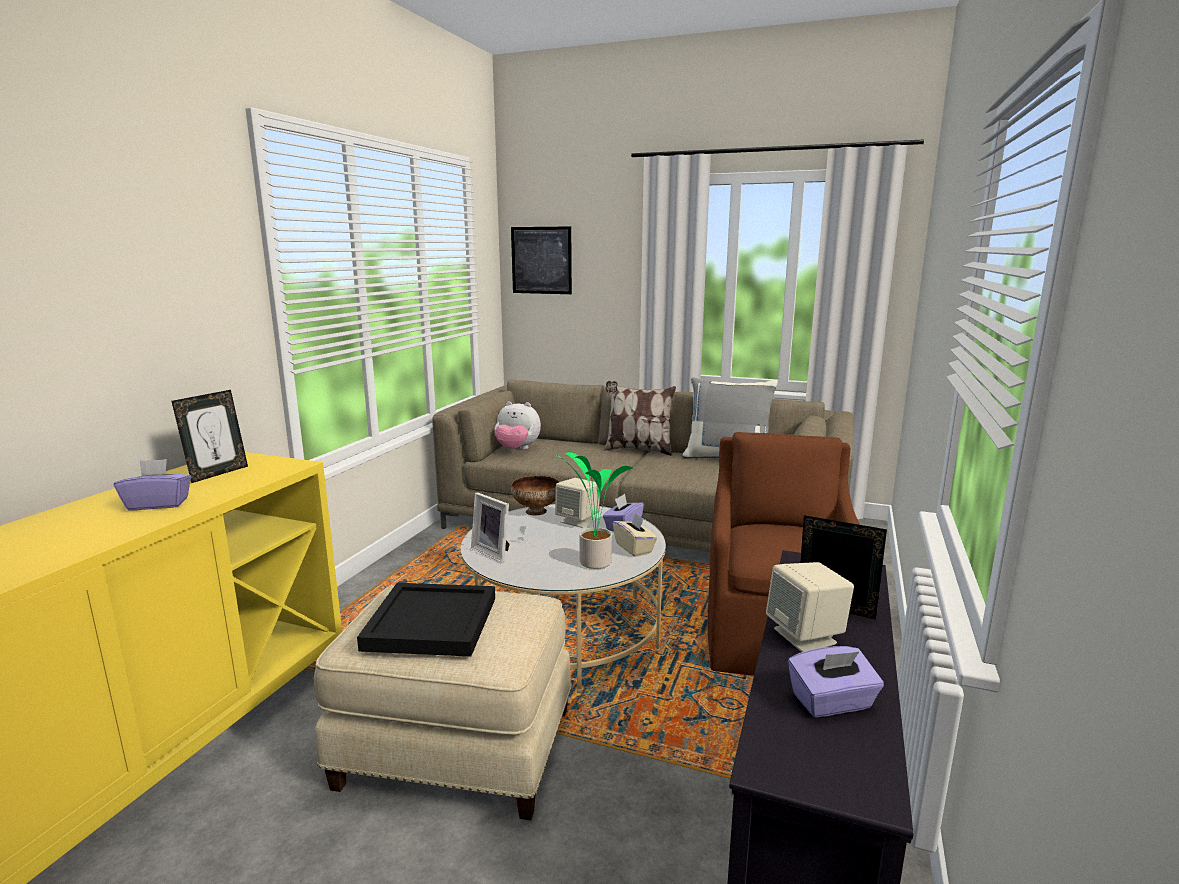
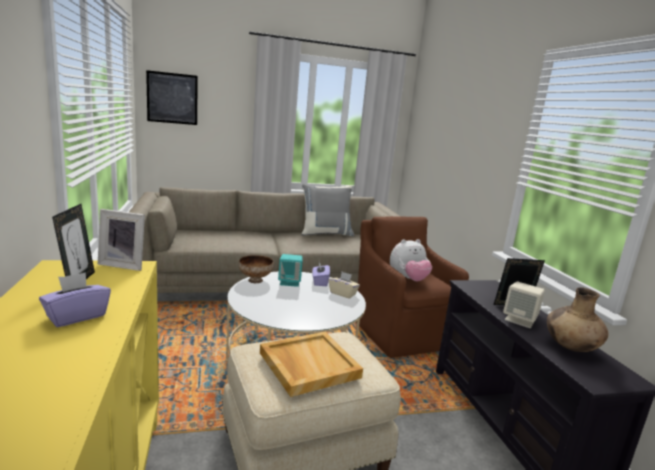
camera: 35 degrees left, 0 degrees up
black tray [357,583,495,657] -> beige tray [260,332,363,397]
picture frame [471,492,510,563] -> picture frame moved to [98,209,145,271]
plush toy [494,401,541,450] -> plush toy moved to [390,239,432,281]
beige speaker [555,478,600,528] -> turquoise speaker [278,254,303,287]
potted plant [557,452,633,569] -> none
pillow [604,381,676,456] -> none
purple tissue box [788,646,884,717] -> brown vase [547,287,609,352]

